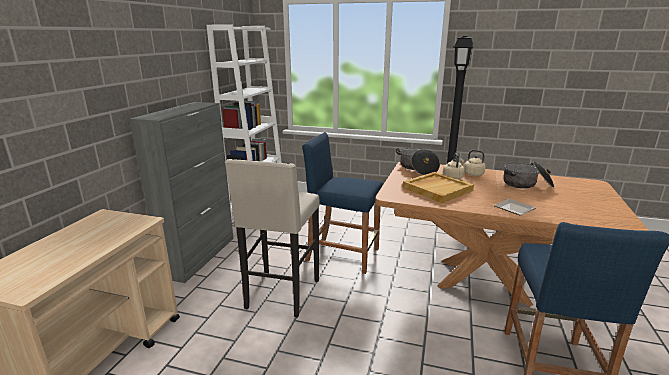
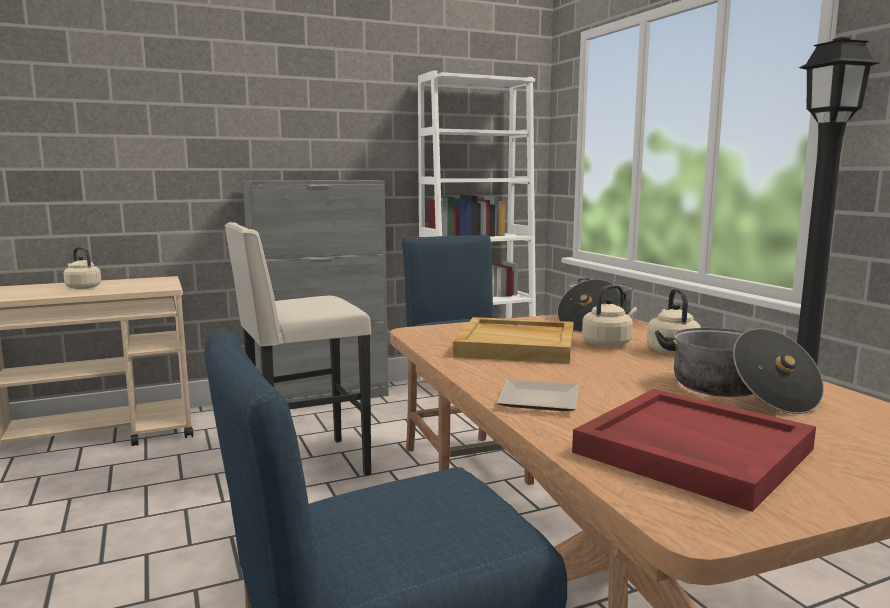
camera: 50 degrees right, 10 degrees down
none -> beige kettle [63,247,101,289]
none -> red tray [572,389,816,512]

